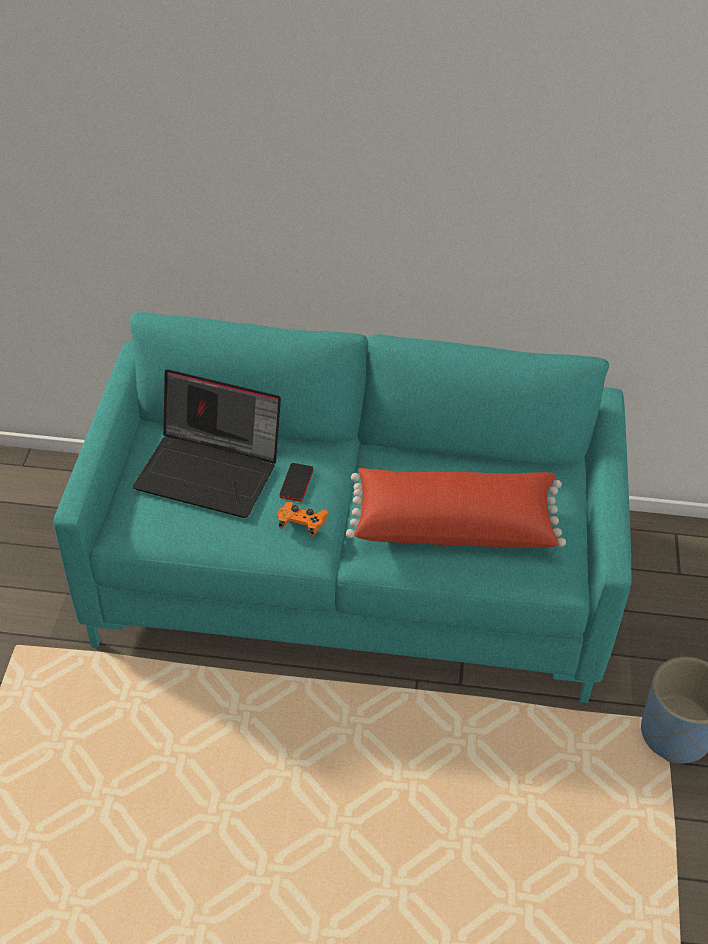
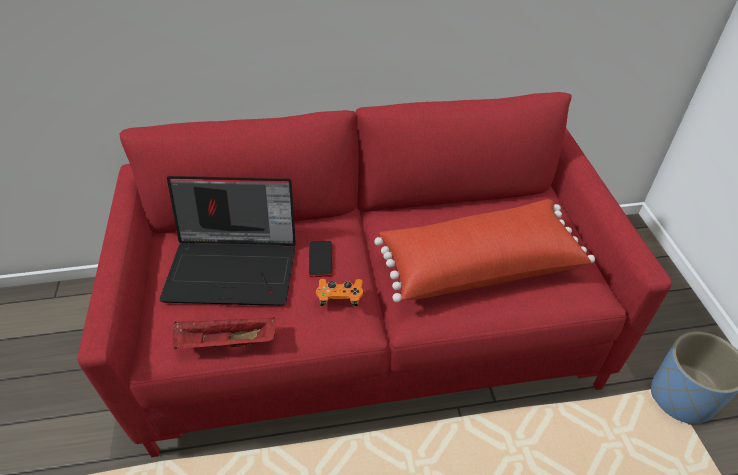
camera: 15 degrees left, 0 degrees up
turquoise sofa [53,312,632,703] -> red sofa [77,92,672,457]
none -> red tray [173,317,276,349]

